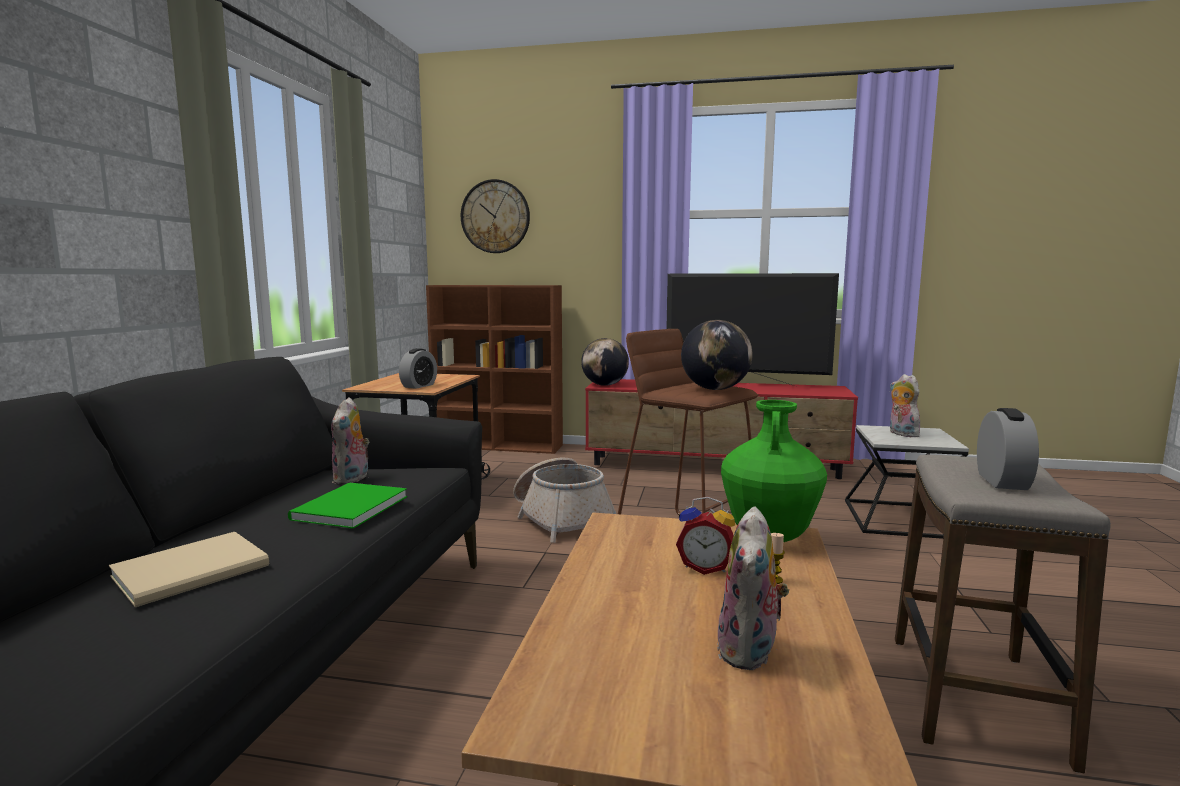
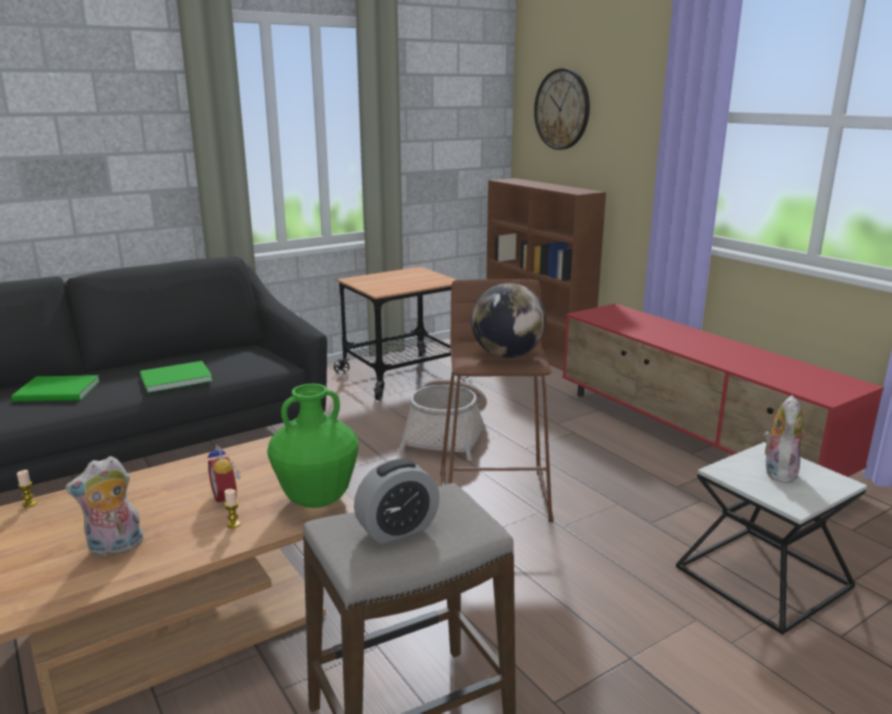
camera: 45 degrees right, 10 degrees up
beige book [109,532,269,607] -> green book [11,375,100,402]
plush toy [331,397,370,485] -> none
alarm clock [399,348,437,389] -> none
globe [581,338,629,386] -> none
television [666,273,839,386] -> none
none -> candle [17,470,36,508]

